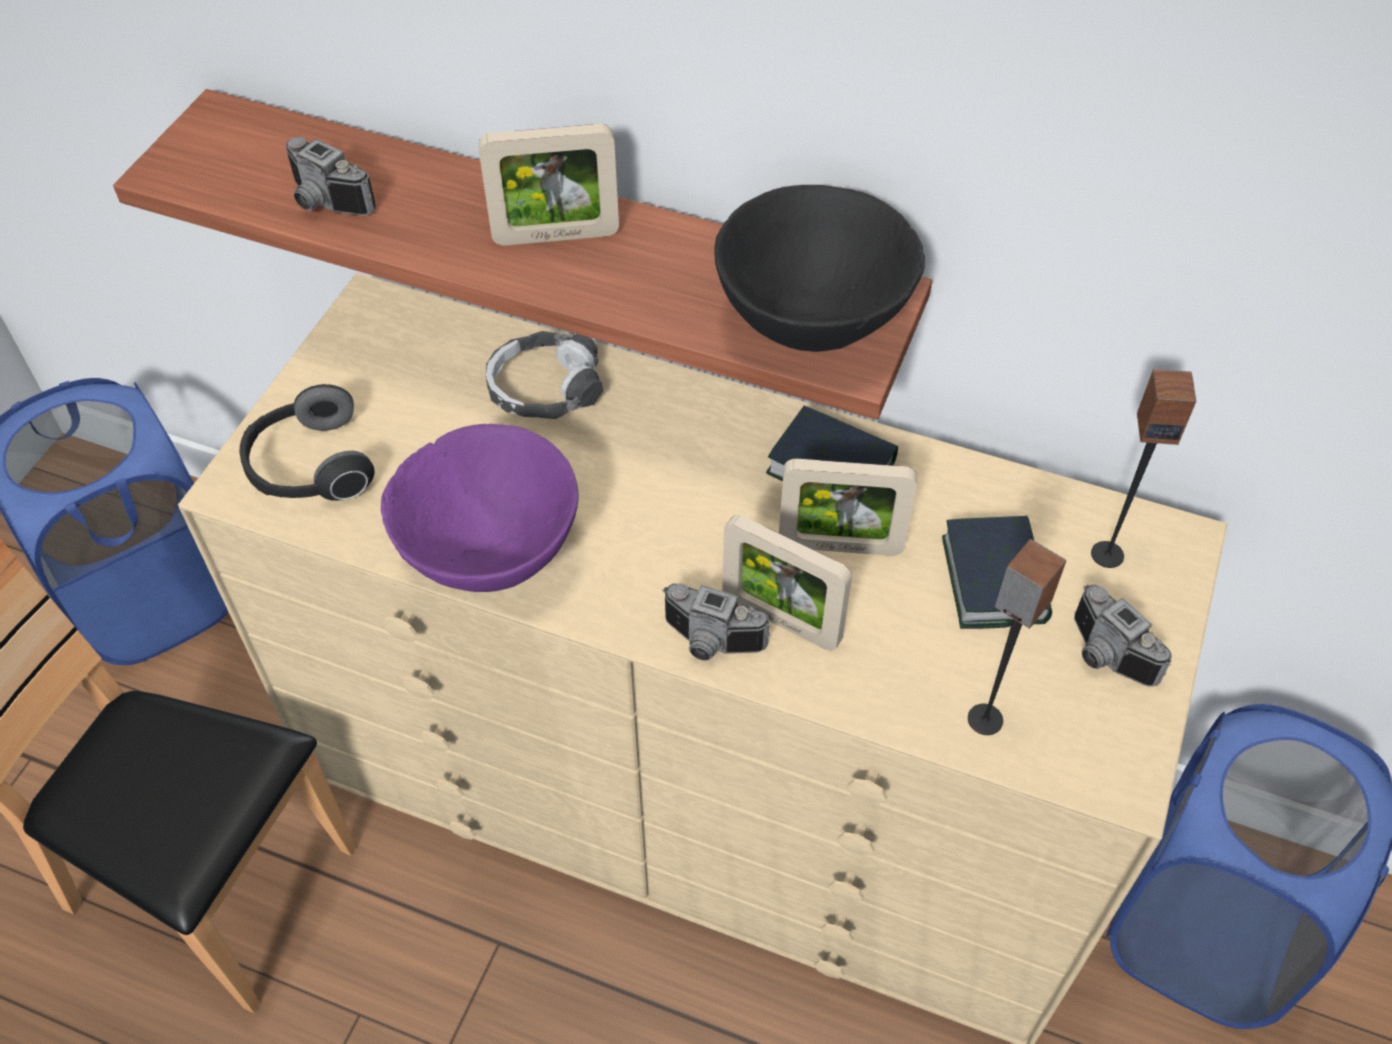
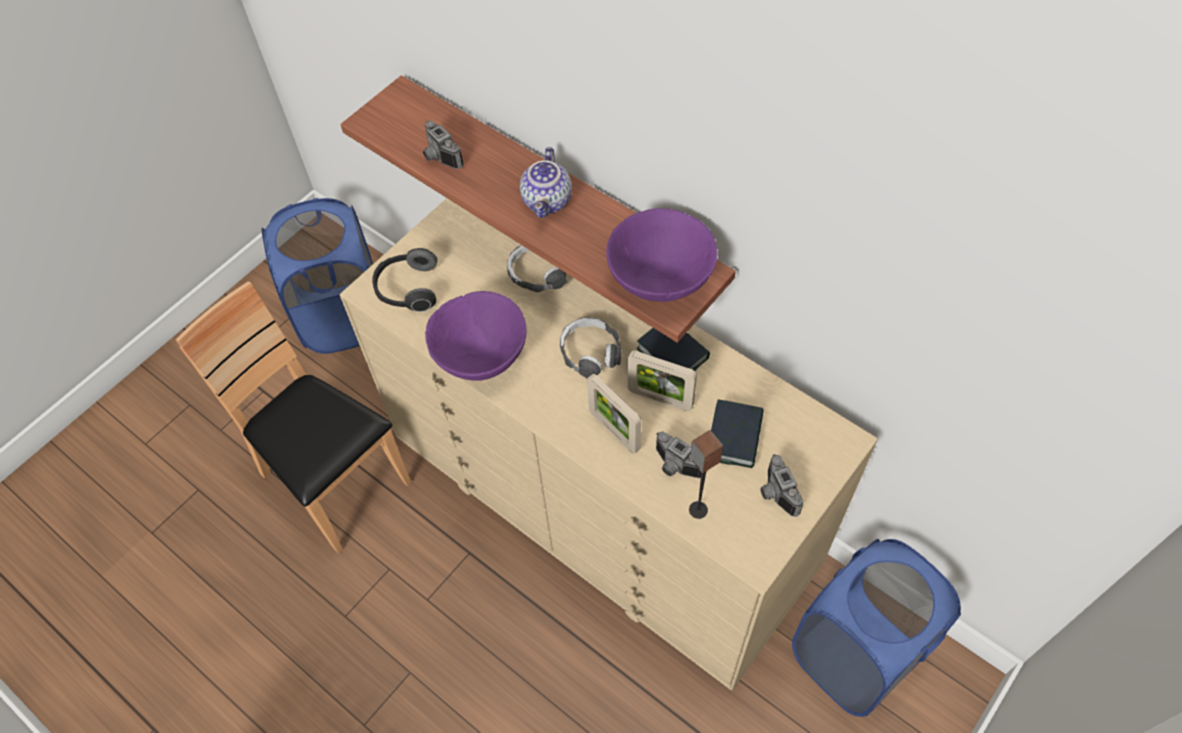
camera: 20 degrees right, 5 degrees up
picture frame [479,124,619,245] -> teapot [520,147,572,218]
camera [663,583,771,660] -> camera moved to [656,432,701,478]
black bowl [714,185,925,352] -> purple bowl [606,208,718,302]
speaker [1091,369,1196,568] -> none
none -> headphones [560,317,621,378]

